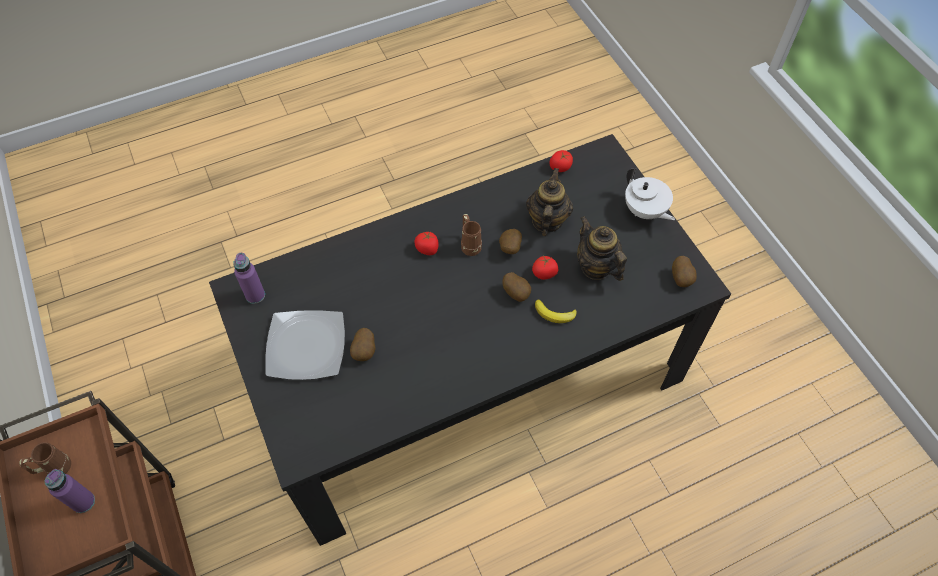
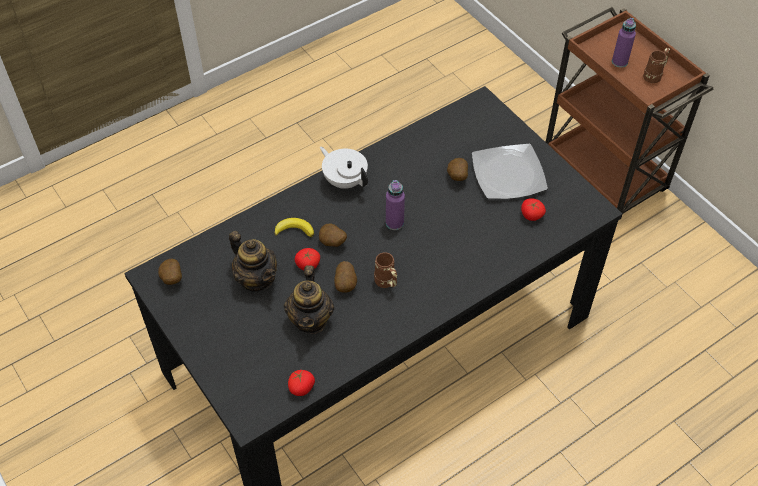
camera: 170 degrees right, 5 degrees down
purple bottle [233,253,265,304] -> purple bottle moved to [386,180,405,230]
tomato [415,232,439,255] -> tomato moved to [521,198,546,221]
white teapot [625,168,675,220] -> white teapot moved to [320,146,368,189]

